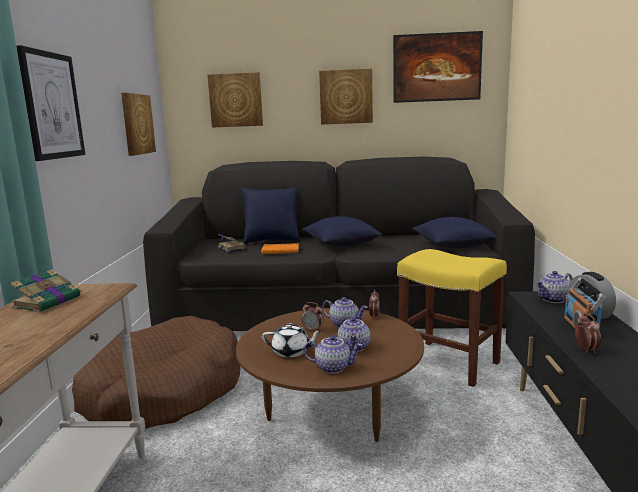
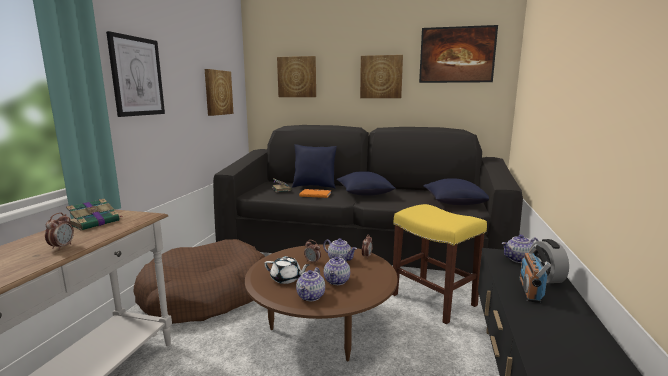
camera: 10 degrees right, 0 degrees up
teapot [303,335,362,374] -> teapot turned 90 degrees clockwise [296,267,325,301]
alarm clock [575,313,601,353] -> alarm clock moved to [45,213,74,250]

